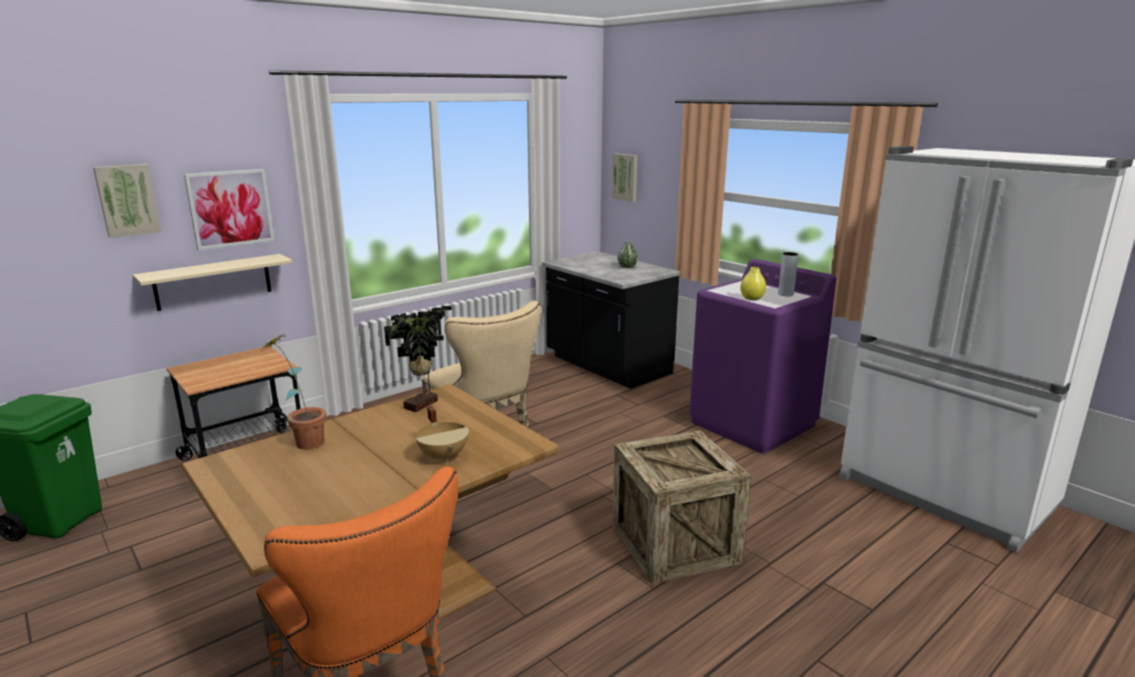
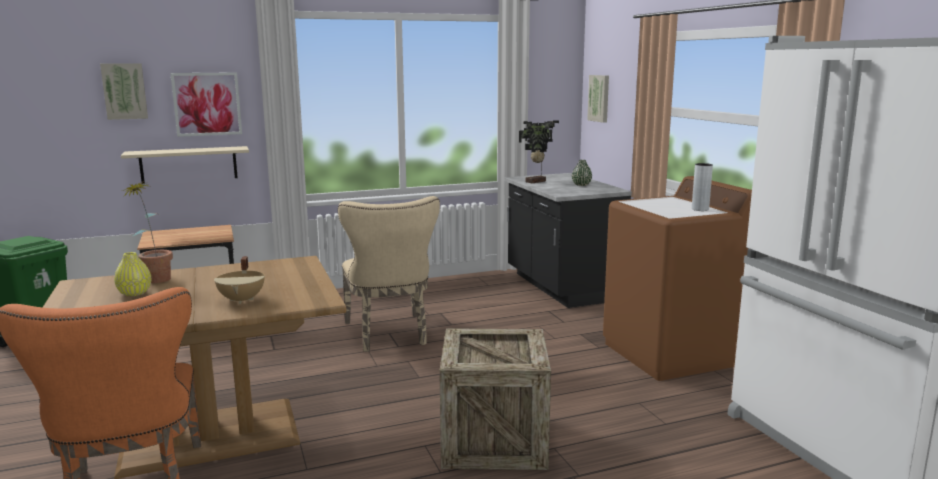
camera: 20 degrees right, 5 degrees down
potted plant [384,306,452,412] -> potted plant moved to [519,120,559,183]
purple washing machine [689,259,836,454] -> brown washing machine [603,176,752,381]
yellow vase [740,267,766,300] -> yellow vase moved to [114,252,151,296]

